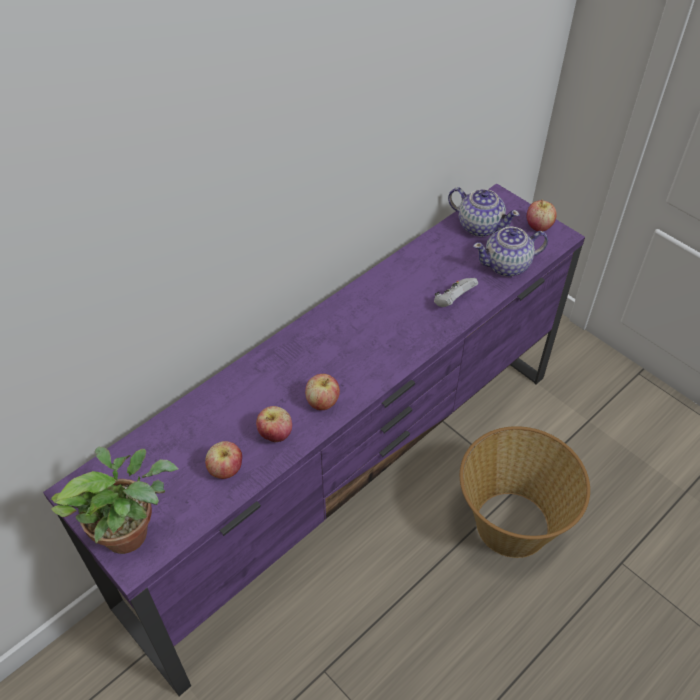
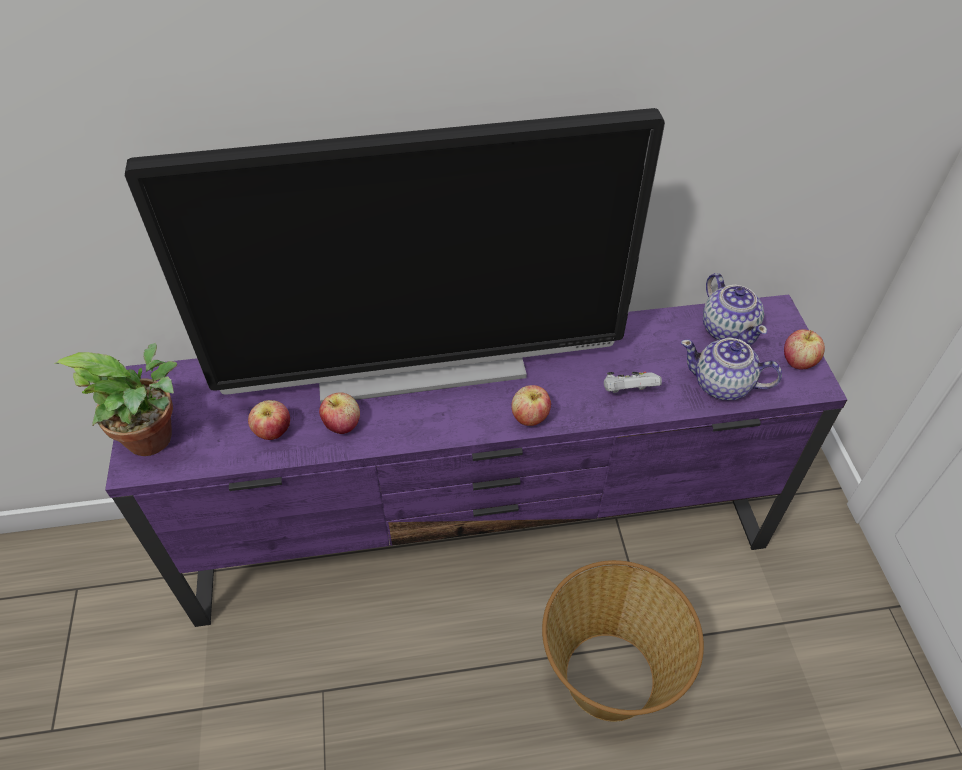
camera: 35 degrees right, 0 degrees up
apple [305,374,340,410] -> apple moved to [511,385,551,426]
none -> television [125,108,665,403]

